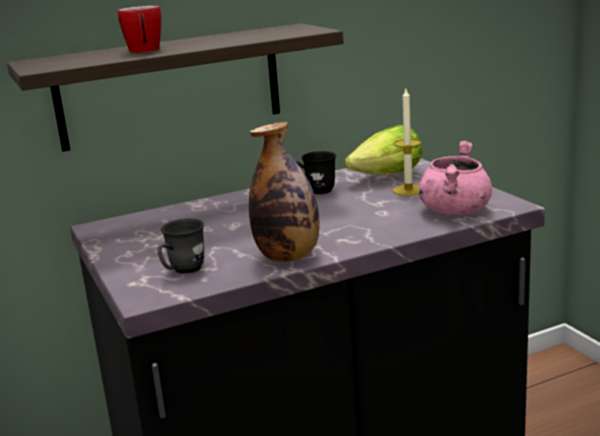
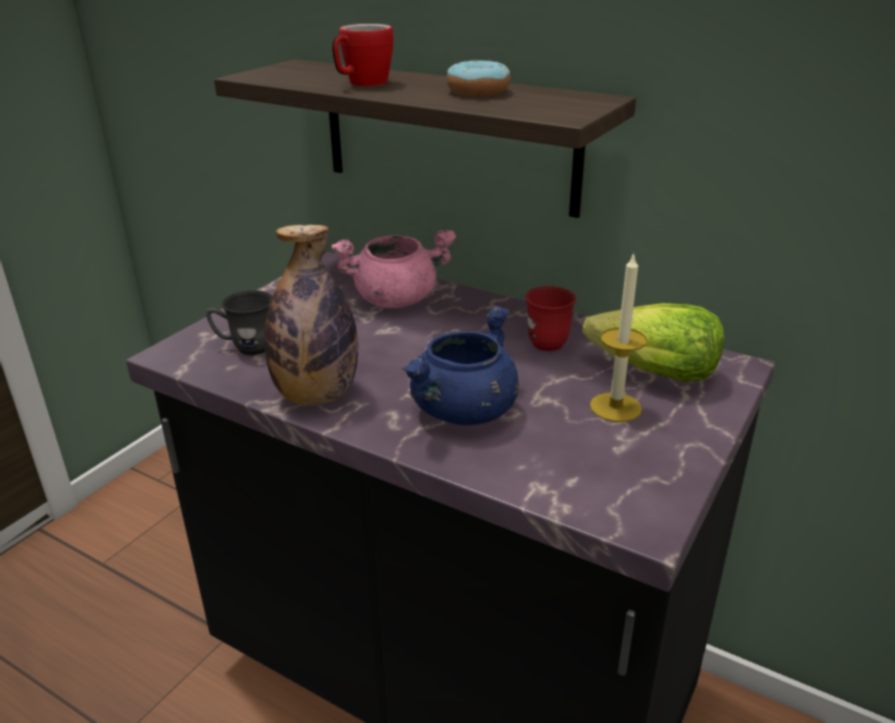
camera: 55 degrees right, 10 degrees up
black mug [295,151,336,194] -> red mug [525,286,576,351]
pink cooking pot [419,141,492,215] -> pink cooking pot moved to [332,230,456,308]
none -> blue cooking pot [402,305,519,425]
none -> donut [446,60,511,97]

